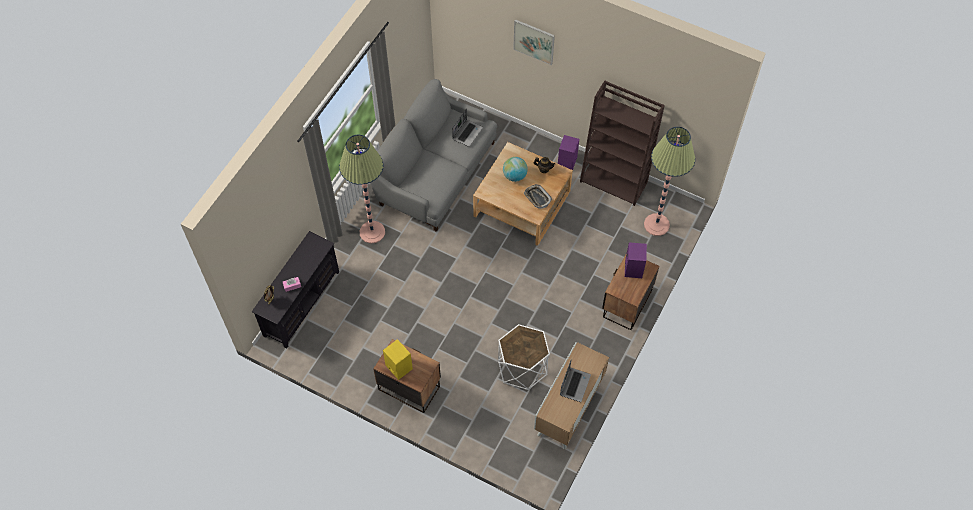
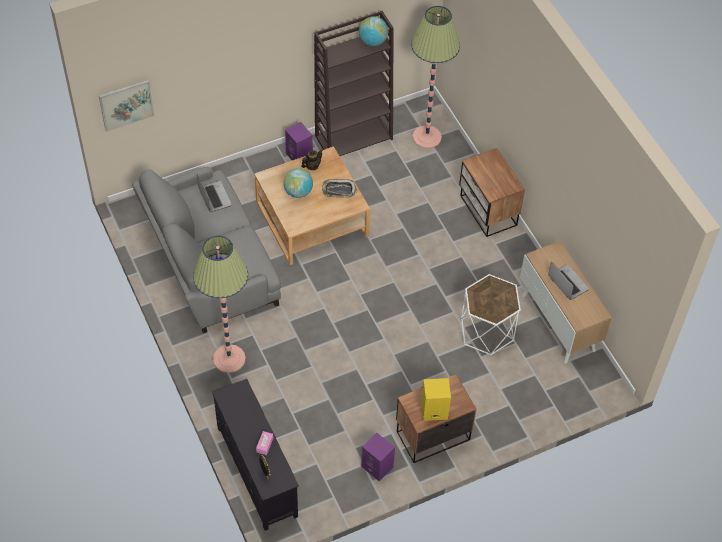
camera: 55 degrees left, 5 degrees down
picture [513,19,555,65] -> picture moved to [99,80,154,132]
purple speaker [625,242,647,278] -> purple speaker moved to [361,433,395,481]
none -> globe [359,16,388,46]

